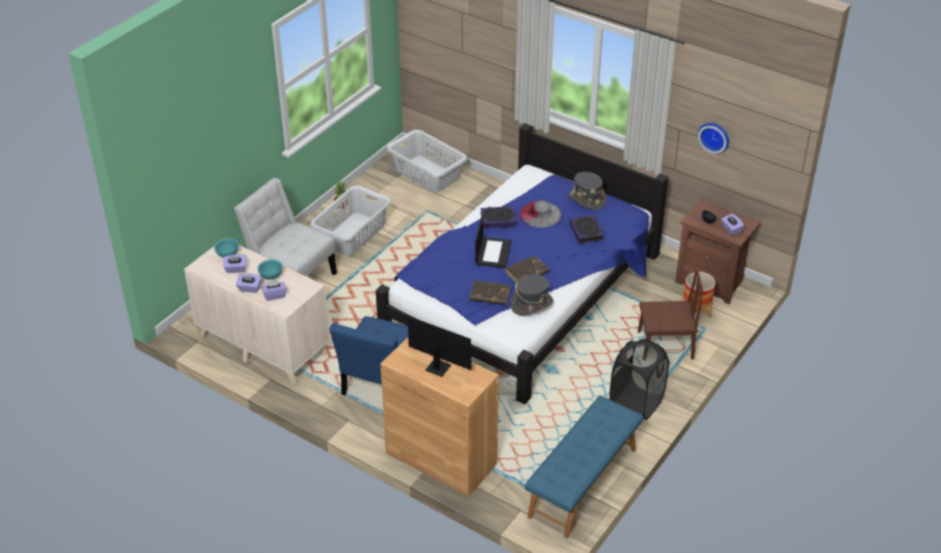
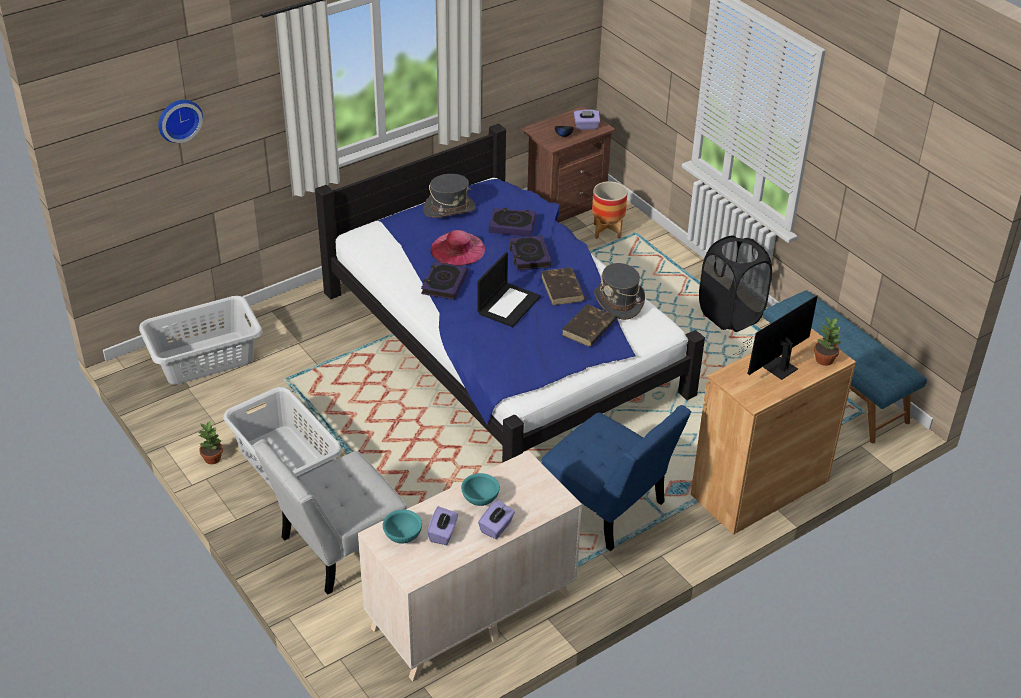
camera: 70 degrees left, 0 degrees up
purple tissue box [261,280,287,301] -> none
laptop [475,215,512,268] -> laptop turned 90 degrees clockwise [477,252,541,327]
grey hat [520,200,562,228] -> pink hat [431,230,485,266]
brown chair [638,268,703,360] -> none
wall clock [698,123,729,154] -> wall clock moved to [158,100,203,143]
none -> book [510,235,551,271]
none -> potted plant [814,318,841,366]

